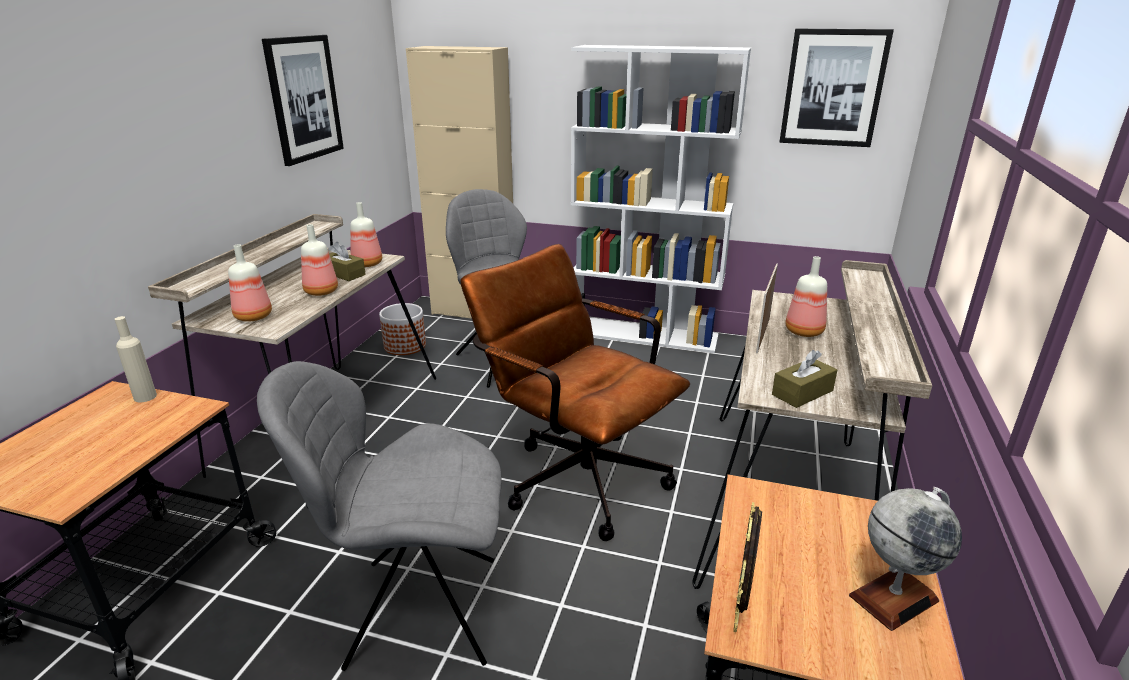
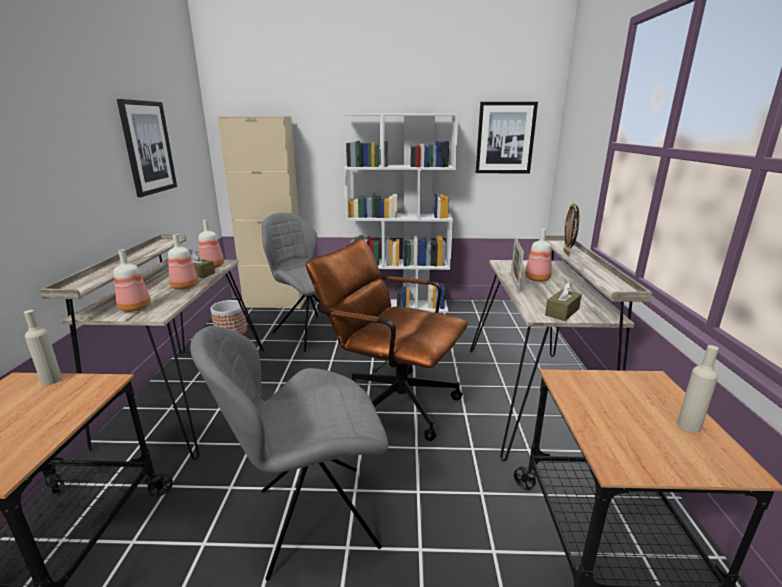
camera: 15 degrees left, 5 degrees down
picture frame [733,502,762,632] -> picture frame moved to [563,202,579,256]
globe [849,487,962,631] -> beige bottle [677,345,719,433]

